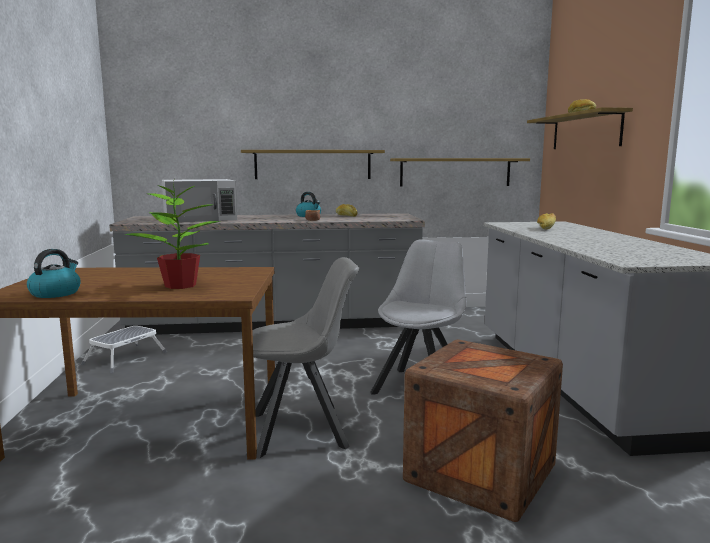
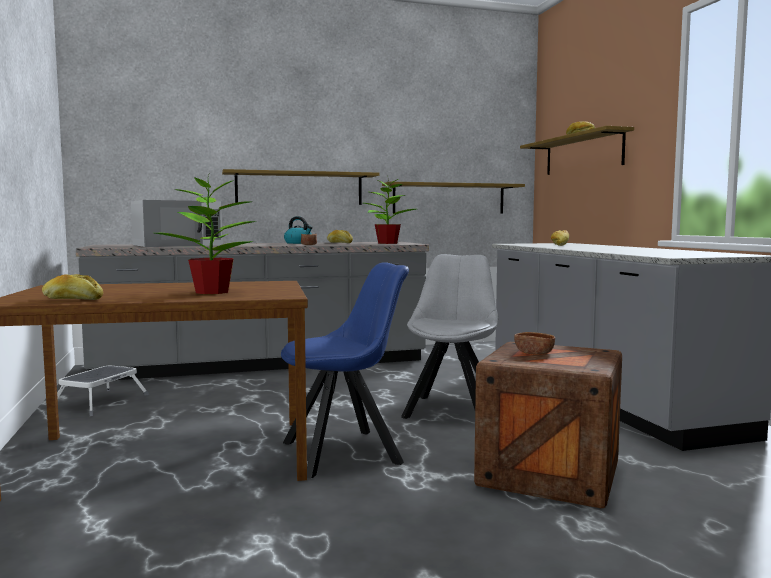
camera: 10 degrees left, 5 degrees down
kettle [27,249,81,298] -> bread [42,274,103,300]
grey chair [252,257,359,458] -> blue chair [281,262,409,478]
none -> potted plant [364,179,416,244]
none -> brown bowl [514,332,555,355]

